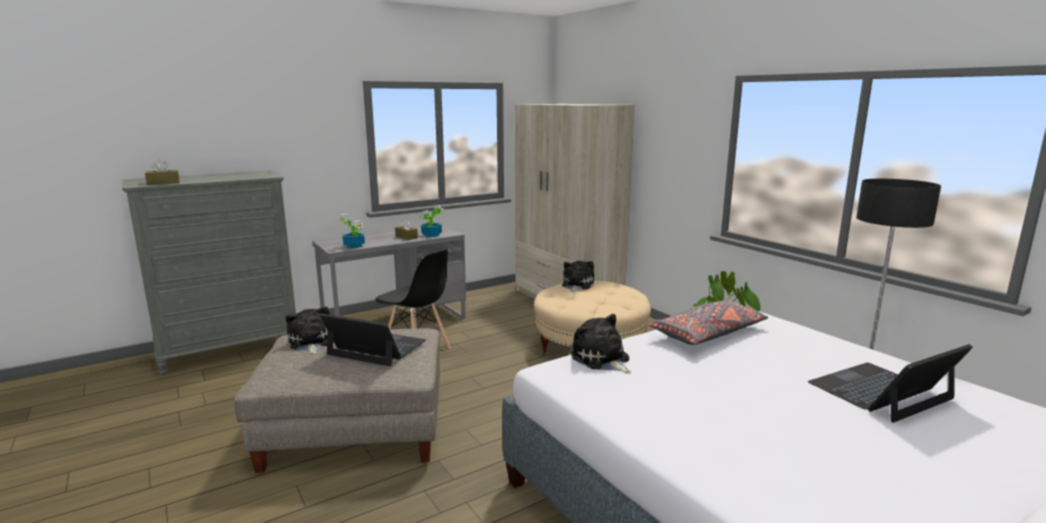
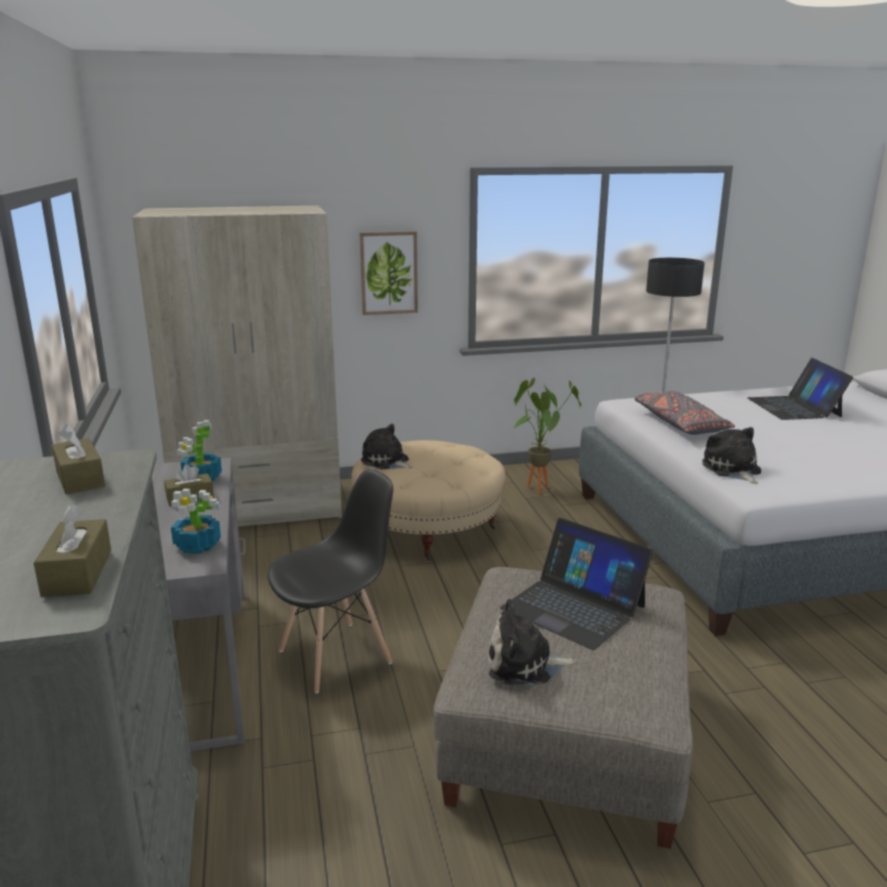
camera: 70 degrees left, 5 degrees up
laptop [320,314,426,366] -> laptop turned 90 degrees counterclockwise [500,518,653,650]
plush toy [571,314,632,374] -> plush toy turned 90 degrees clockwise [703,427,761,484]
none -> brown tissue box [52,424,105,494]
none -> picture [359,231,418,315]

